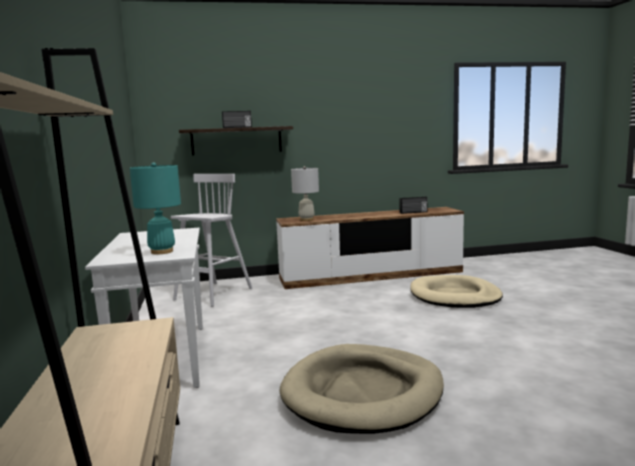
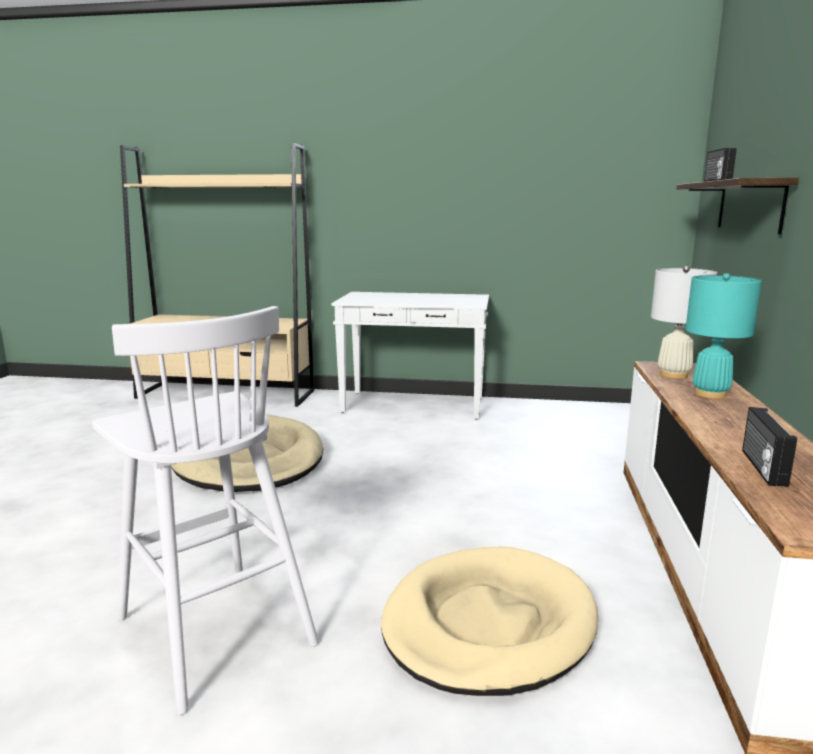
camera: 110 degrees right, 5 degrees up
turquoise table lamp [130,163,181,254] -> turquoise table lamp moved to [685,273,762,399]
white stool [171,174,253,307] -> white stool moved to [92,306,319,715]

